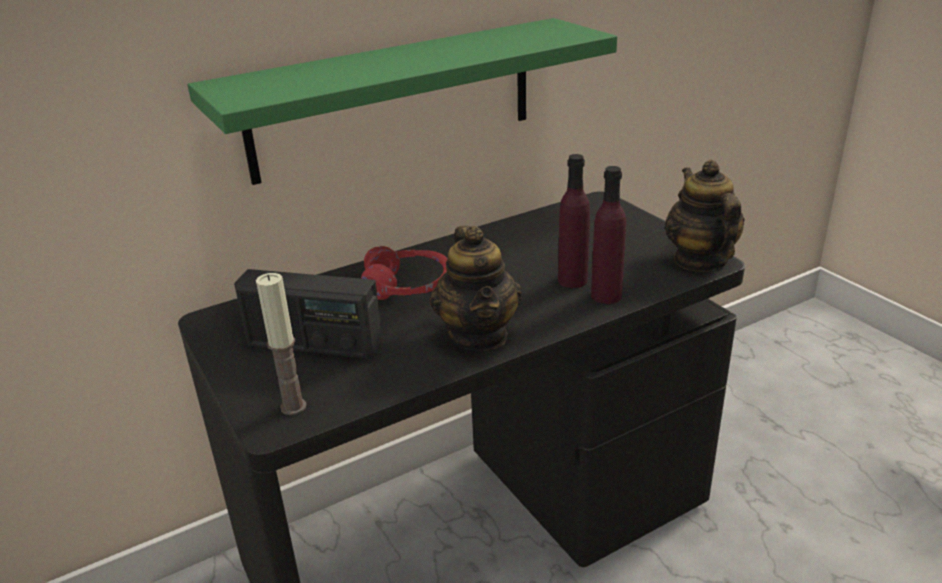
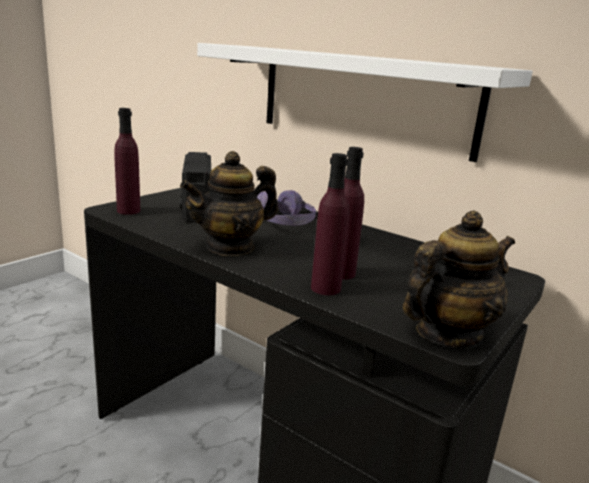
camera: 65 degrees right, 10 degrees down
green shelf [187,18,617,185] -> white shelf [197,43,533,162]
candle [256,273,306,415] -> purple bottle [114,108,140,215]
red headphones [360,246,448,300] -> purple headphones [257,190,316,226]

